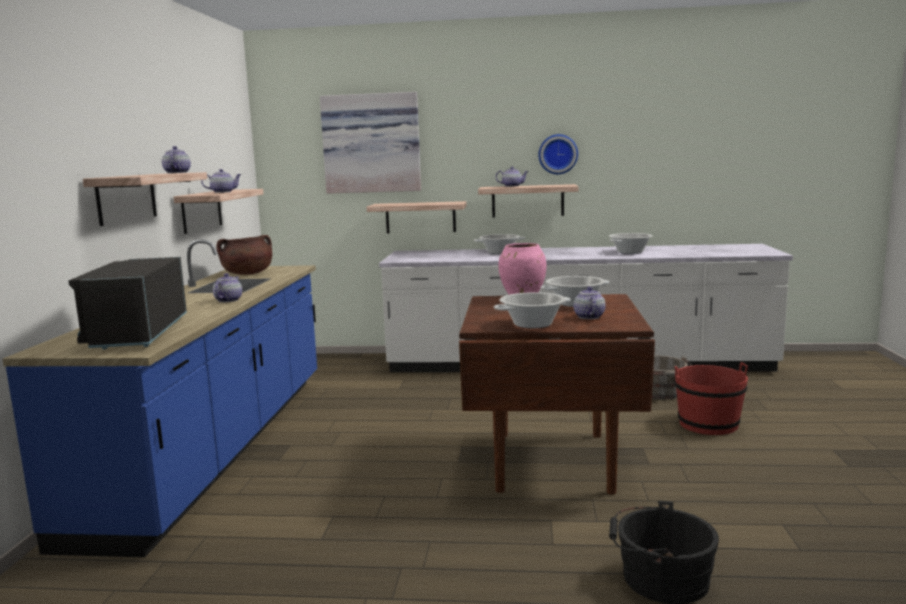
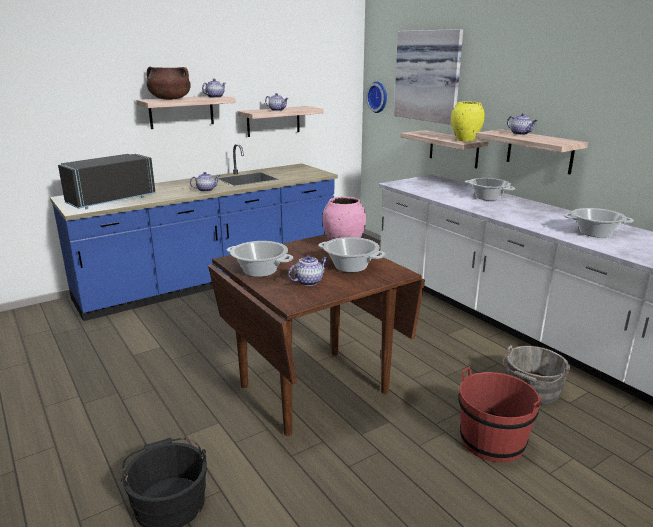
camera: 50 degrees right, 10 degrees up
brown cooking pot [216,235,272,275] -> brown cooking pot moved to [146,67,191,100]
wall clock [539,134,578,174] -> wall clock moved to [366,82,387,113]
none -> yellow vase [451,101,485,142]

